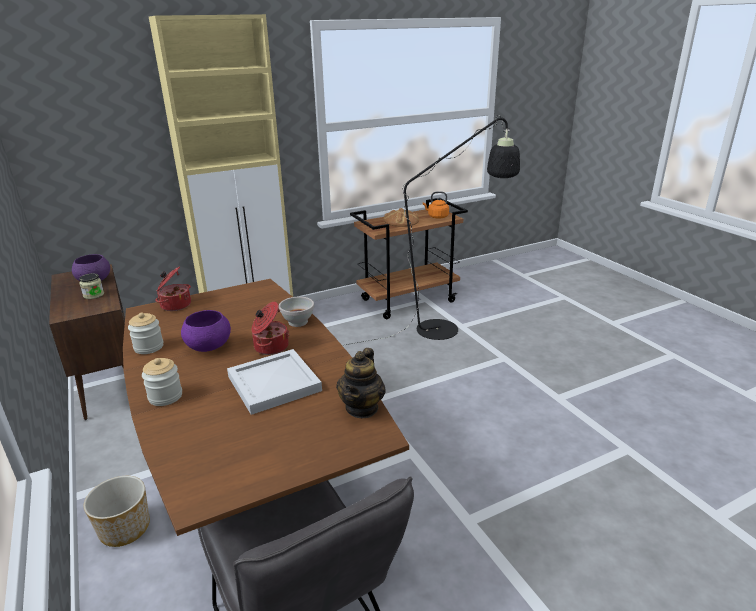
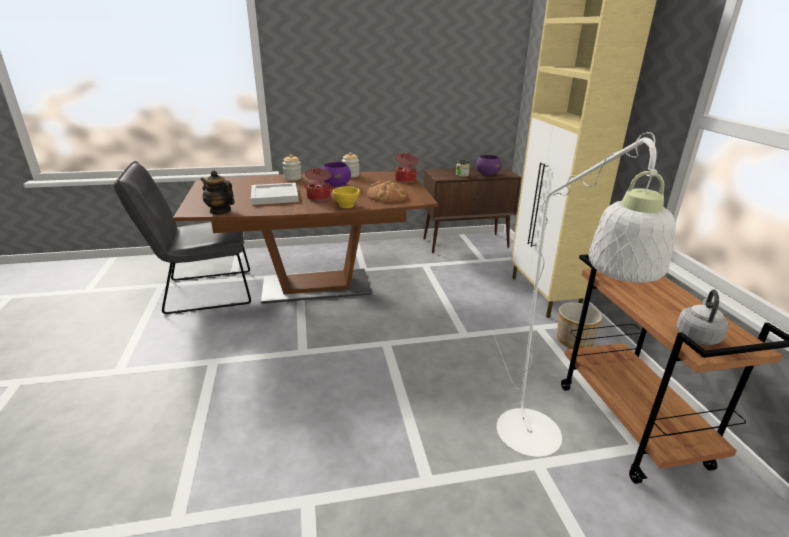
camera: 105 degrees right, 0 degrees up
planter [84,476,150,547] -> planter moved to [557,302,602,349]
white bowl [279,297,314,327] -> yellow bowl [332,187,360,208]
black floor lamp [342,115,520,346] -> white floor lamp [492,132,676,457]
bread [384,208,419,227] -> bread moved to [367,180,407,202]
orange kettle [423,191,449,219] -> grey kettle [676,290,728,345]

